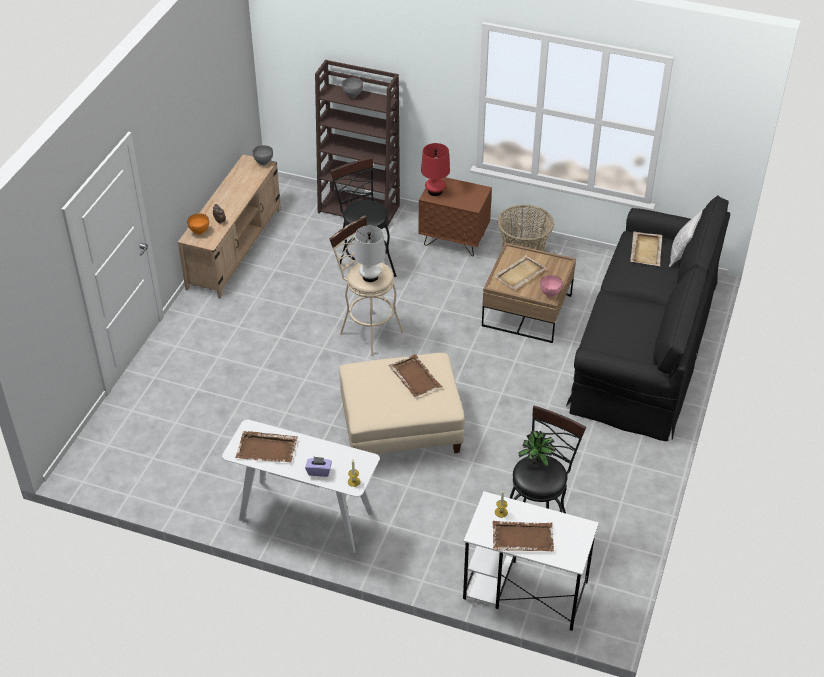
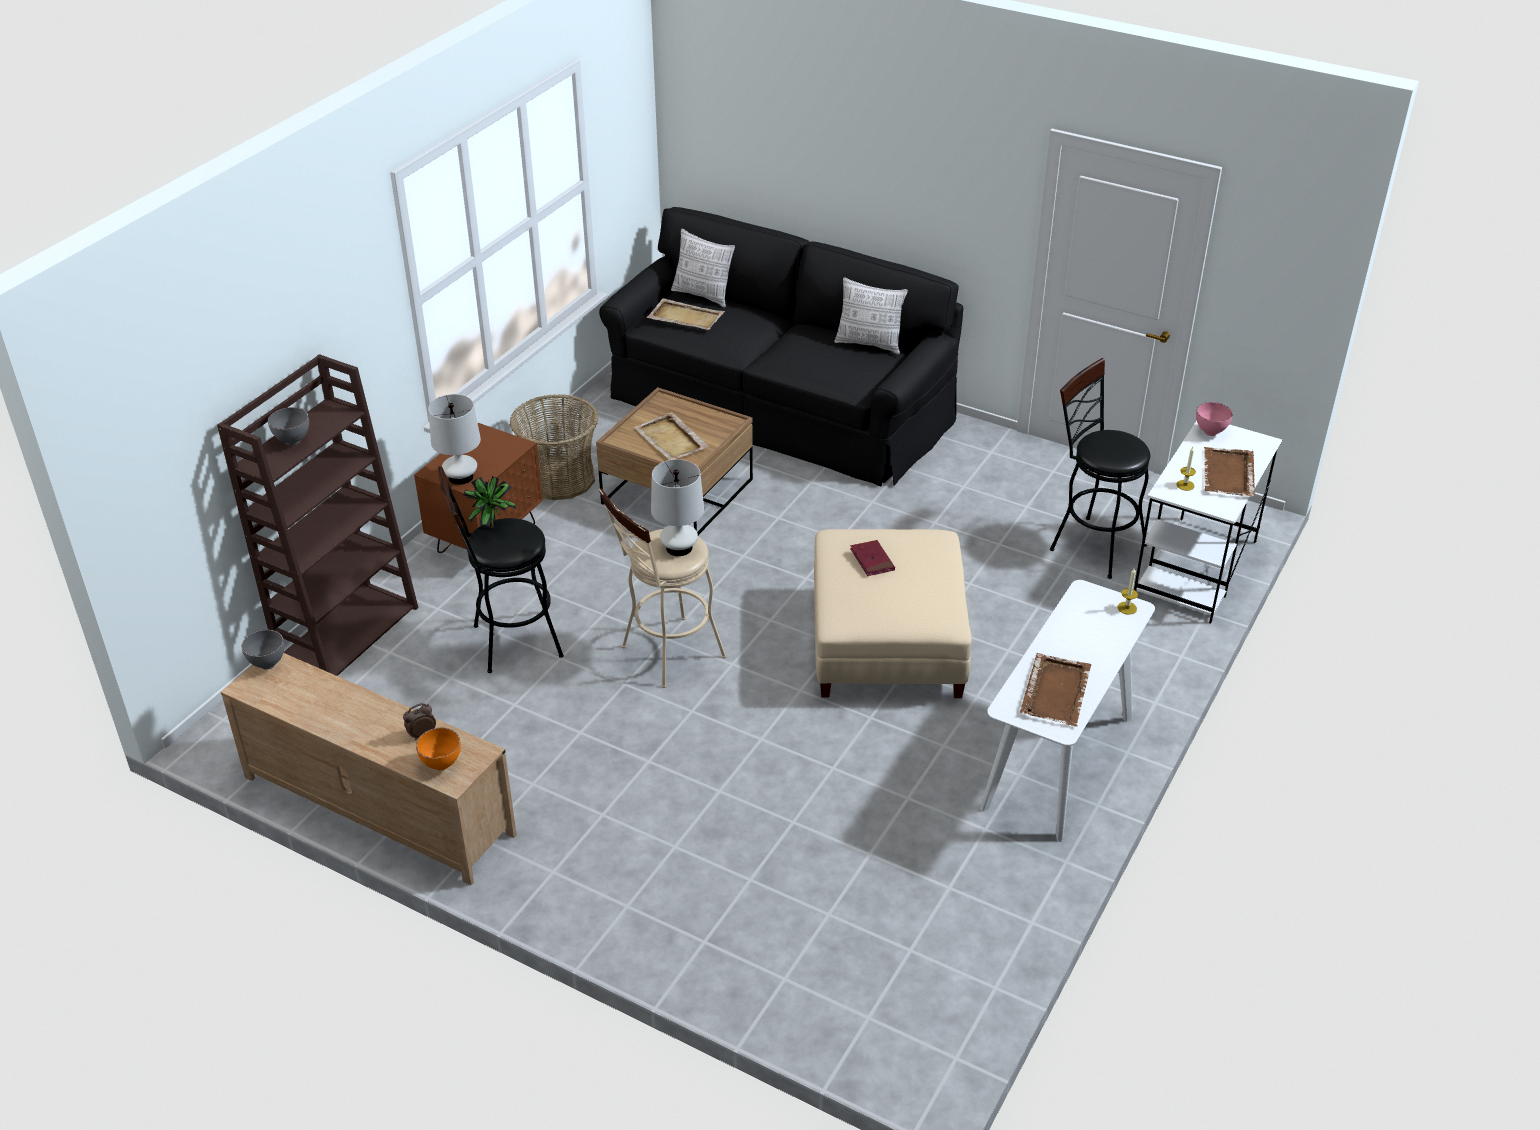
camera: 80 degrees left, 5 degrees down
purple tissue box [305,457,332,477] -> none
brown tray [389,354,442,397] -> red book [850,540,895,576]
red table lamp [421,143,450,196] -> white table lamp [428,394,481,485]
potted plant [518,431,555,467] -> potted plant moved to [463,476,516,528]
pink bowl [540,275,563,297] -> pink bowl moved to [1196,402,1233,436]
none -> pillow [835,277,908,354]

